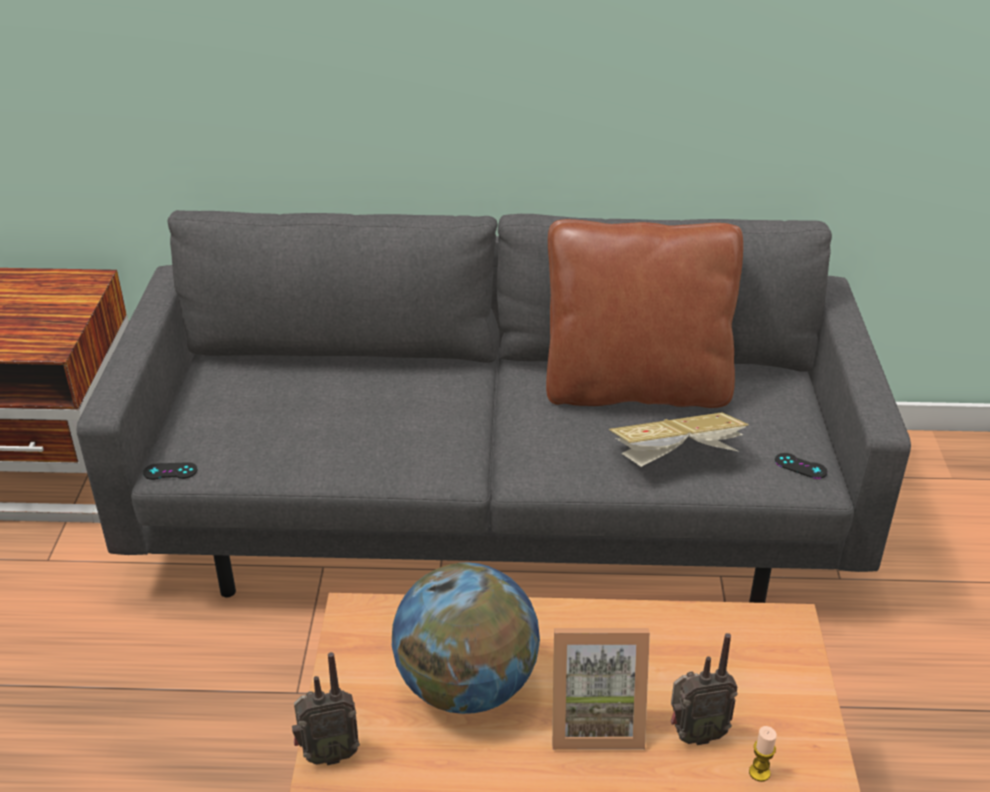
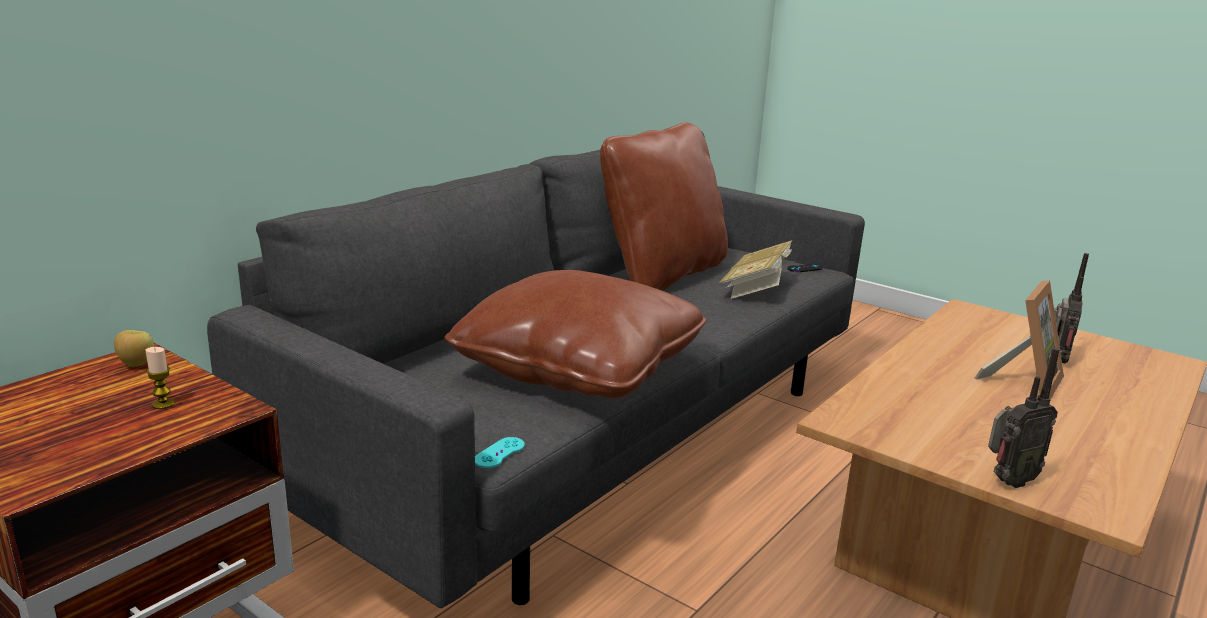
camera: 55 degrees left, 15 degrees down
black game controller [143,462,197,480] -> turquoise game controller [475,437,525,468]
radio [292,652,360,765] -> radio turned 45 degrees clockwise [988,348,1059,488]
globe [392,562,540,714] -> none
candle [749,726,777,782] -> candle moved to [145,347,175,409]
none -> apple [114,330,154,367]
none -> brown pillow [445,270,706,398]

